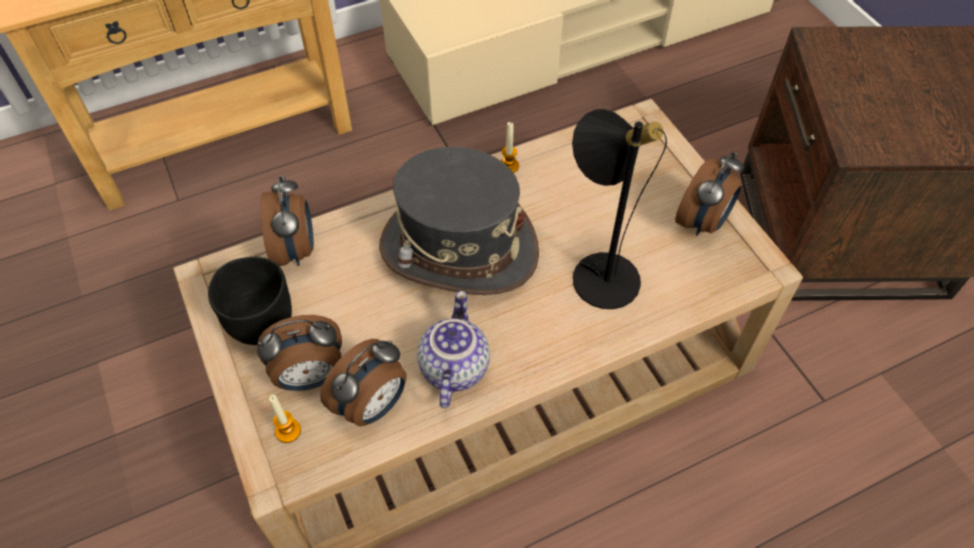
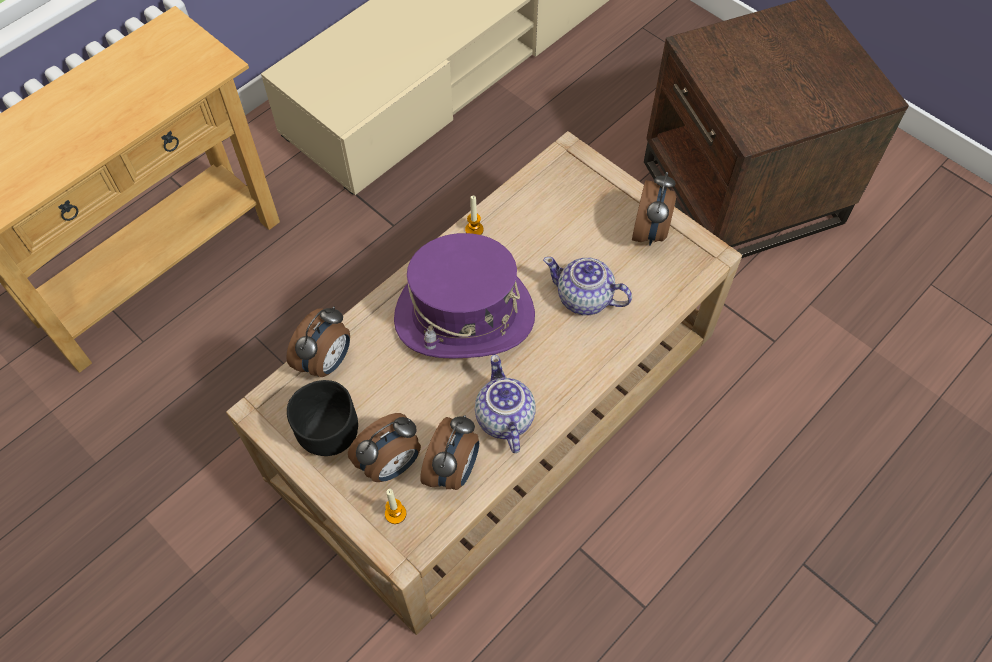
camera: 20 degrees left, 5 degrees up
alarm clock [260,175,314,266] -> alarm clock turned 60 degrees clockwise [286,306,350,377]
grey hat [379,147,539,295] -> purple hat [394,233,535,359]
black table lamp [572,109,667,309] -> teapot [543,257,632,315]

